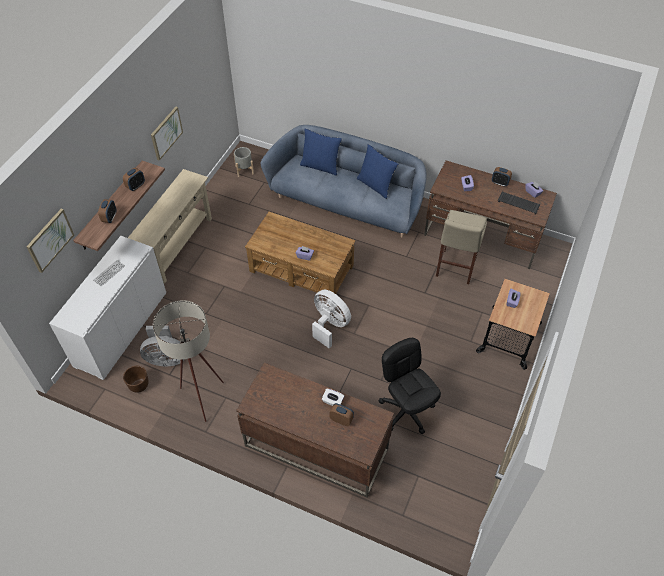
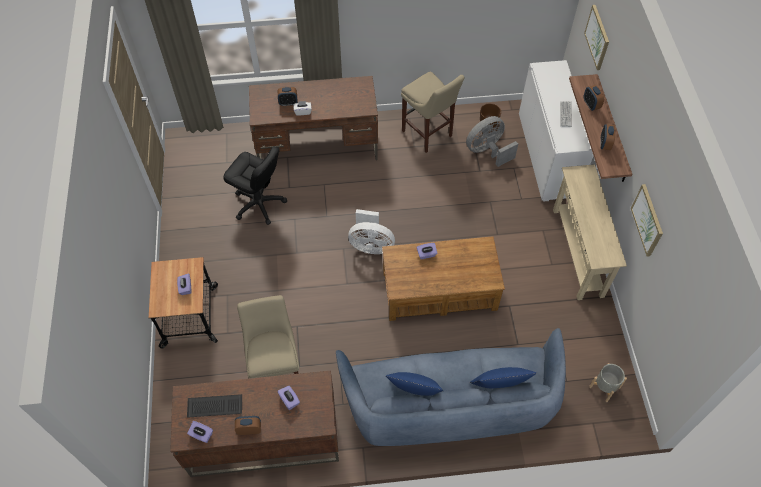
camera: 150 degrees right, 5 degrees up
beige floor lamp [153,300,224,422] -> beige stool [401,72,464,153]

